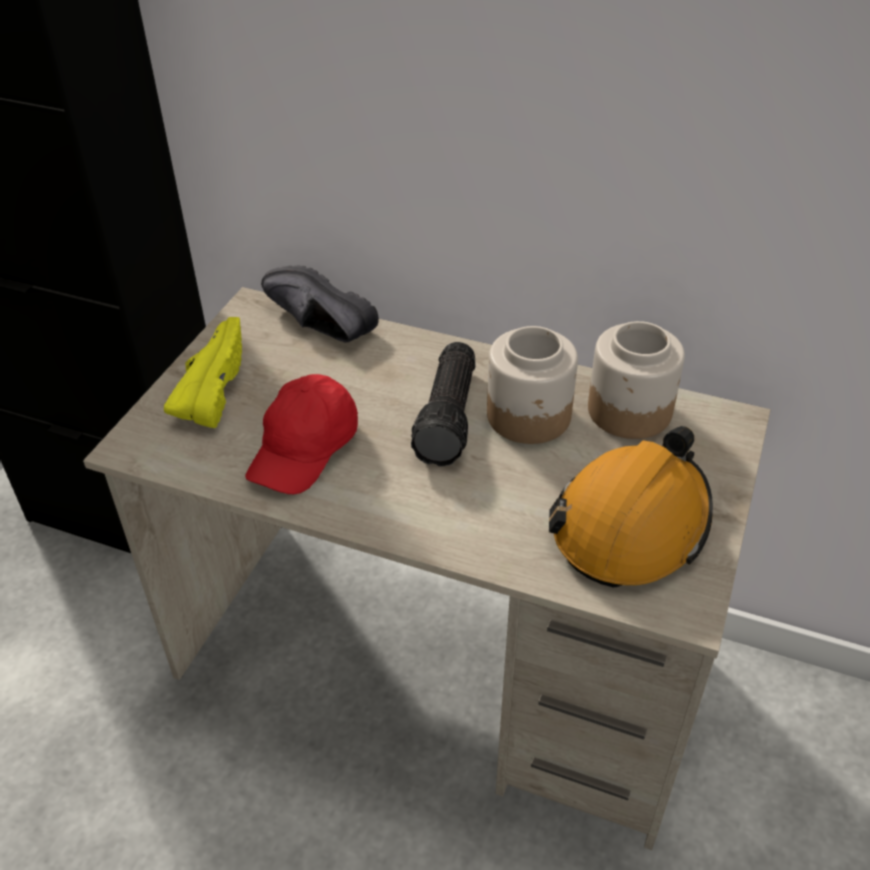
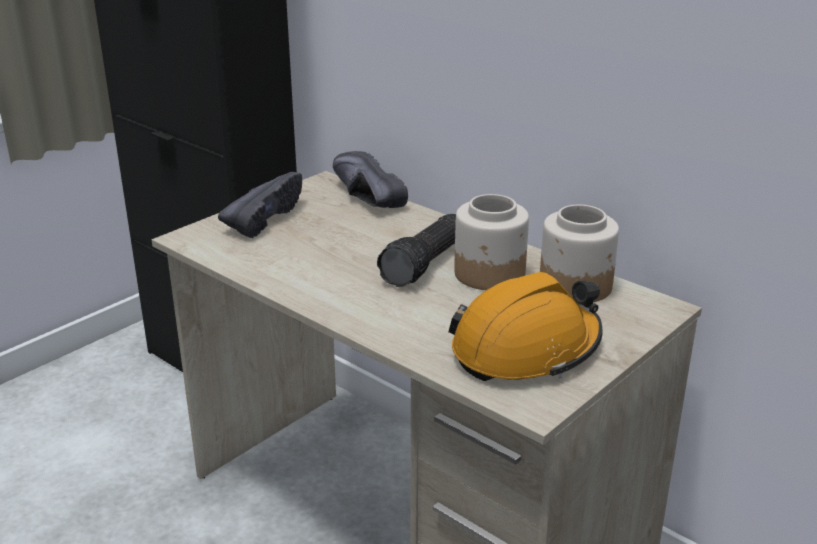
camera: 20 degrees right, 15 degrees down
yellow shoe [164,317,242,428] -> black shoe [218,172,302,238]
red cap [245,374,358,494] -> none

